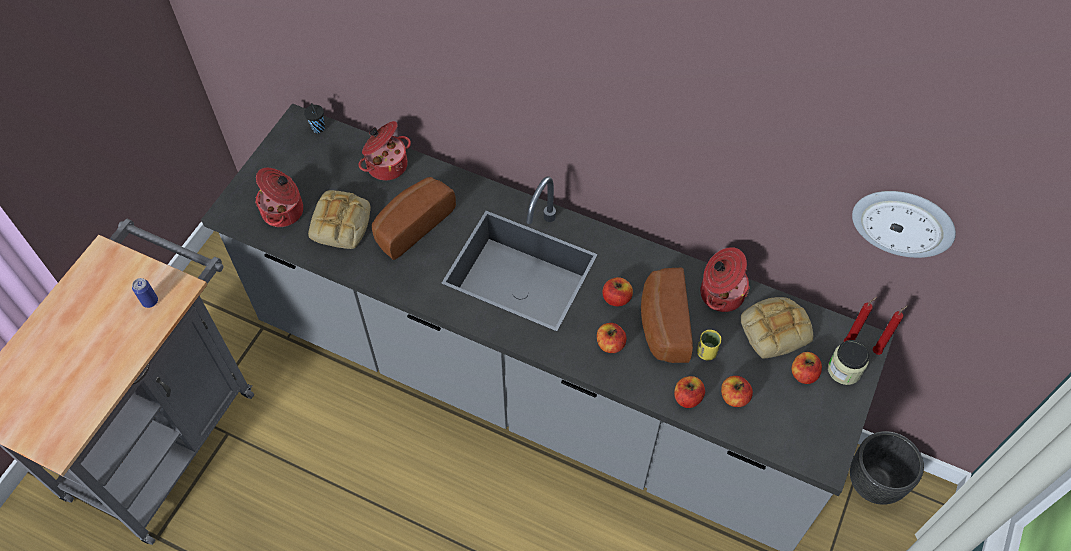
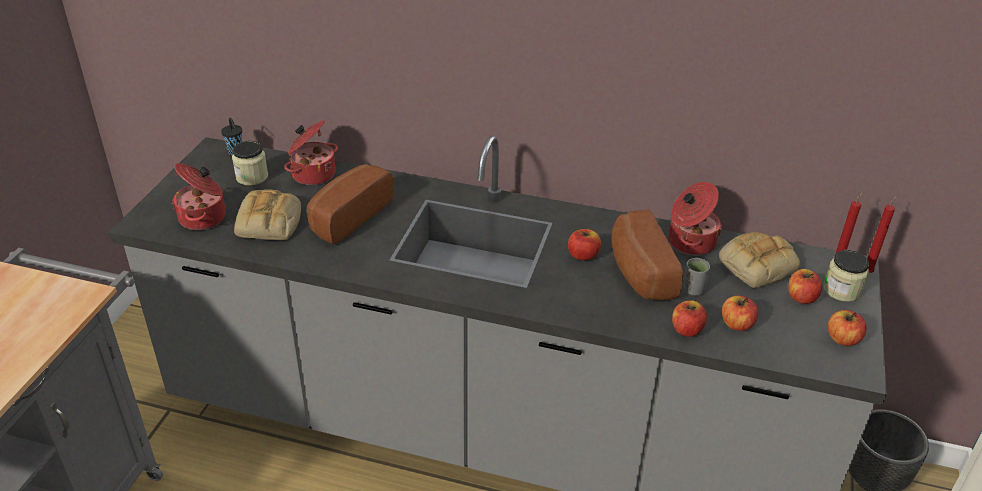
camera: 10 degrees left, 20 degrees down
can [132,278,158,308] -> none
apple [597,323,626,353] -> apple moved to [828,310,867,346]
yellow cup [697,330,721,360] -> grey cup [683,258,710,295]
wall clock [852,191,956,258] -> none
none -> jar [232,141,268,185]

